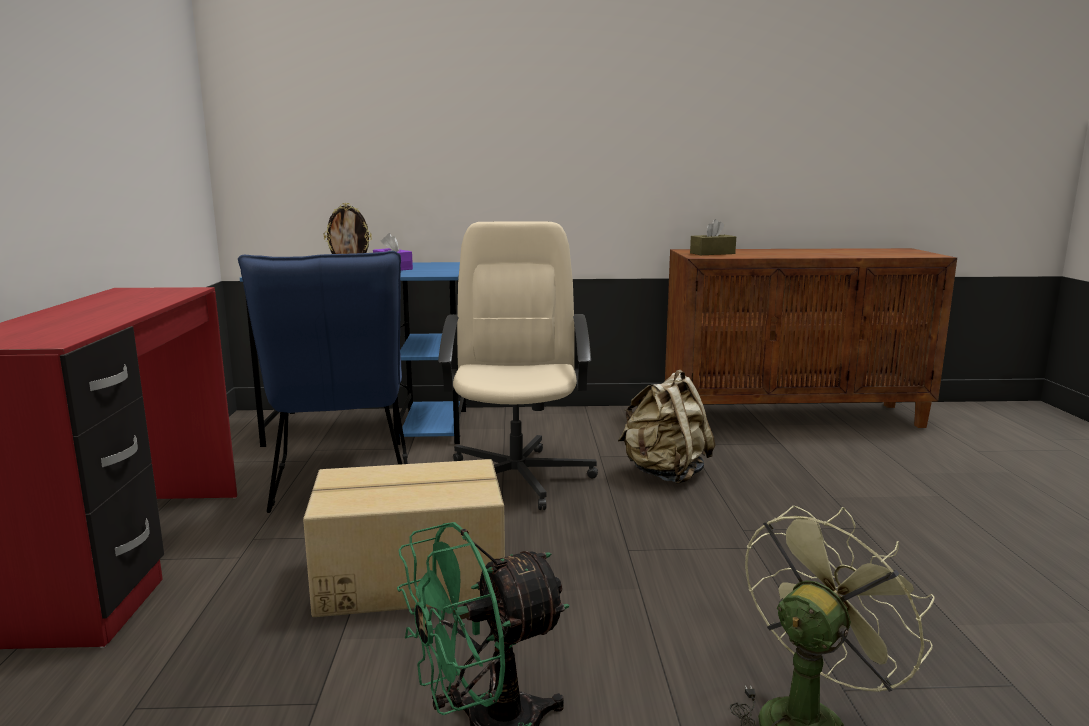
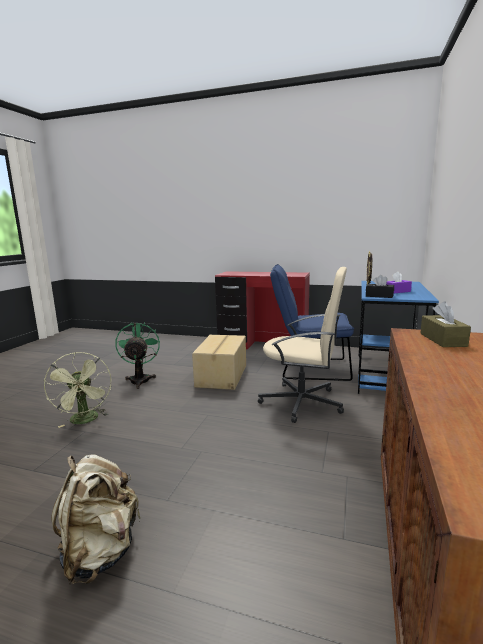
camera: 110 degrees right, 0 degrees up
beige backpack [618,370,715,484] -> beige backpack moved to [51,454,141,584]
none -> black tissue box [366,275,394,298]

